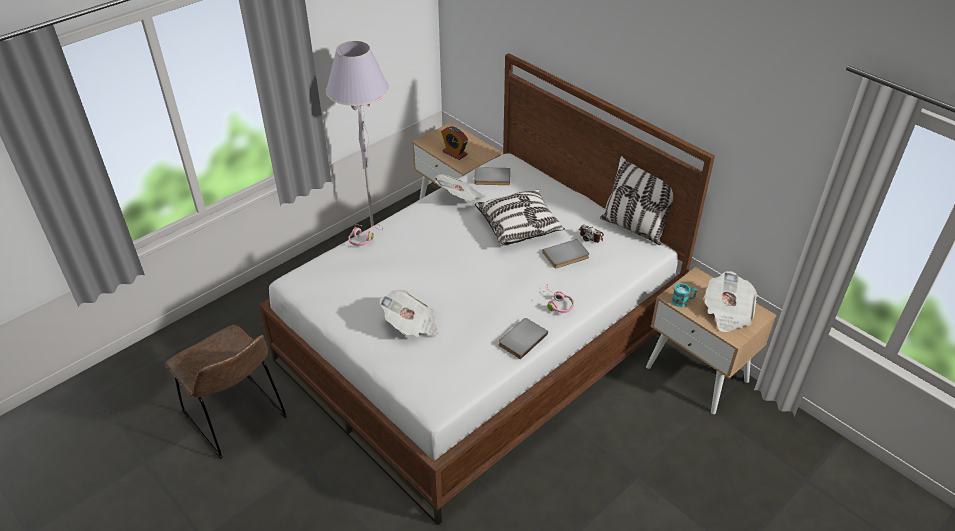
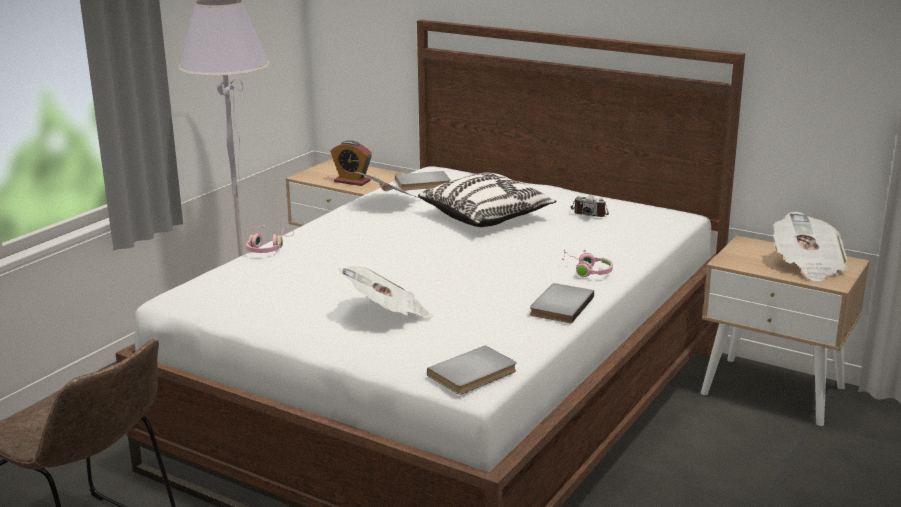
camera: 15 degrees left, 20 degrees down
grey book [542,239,589,268] -> grey book moved to [427,346,516,394]
pillow [600,156,673,245] -> none
turquoise mug [672,283,697,307] -> none

